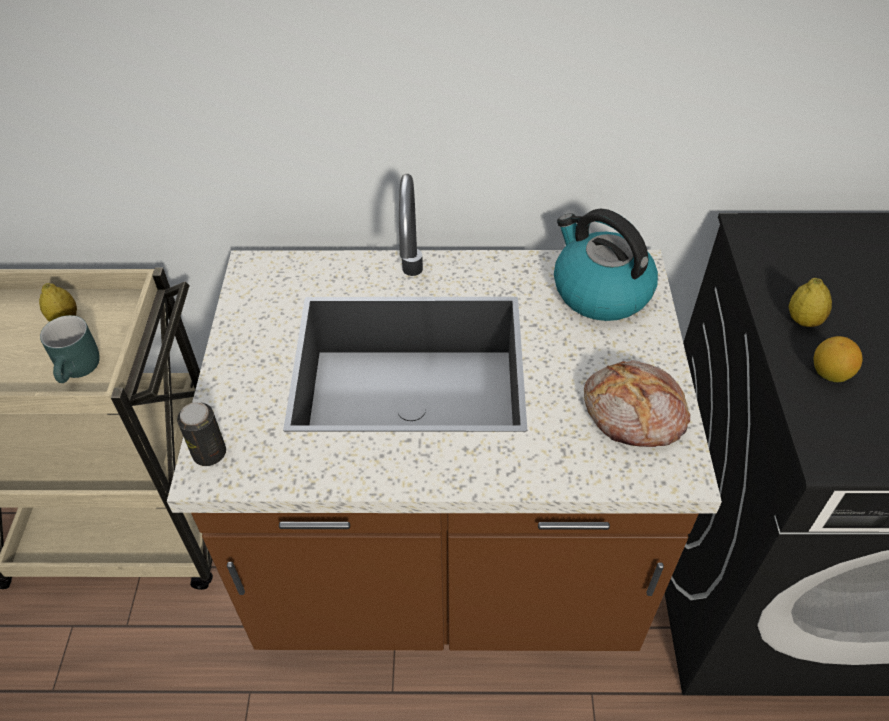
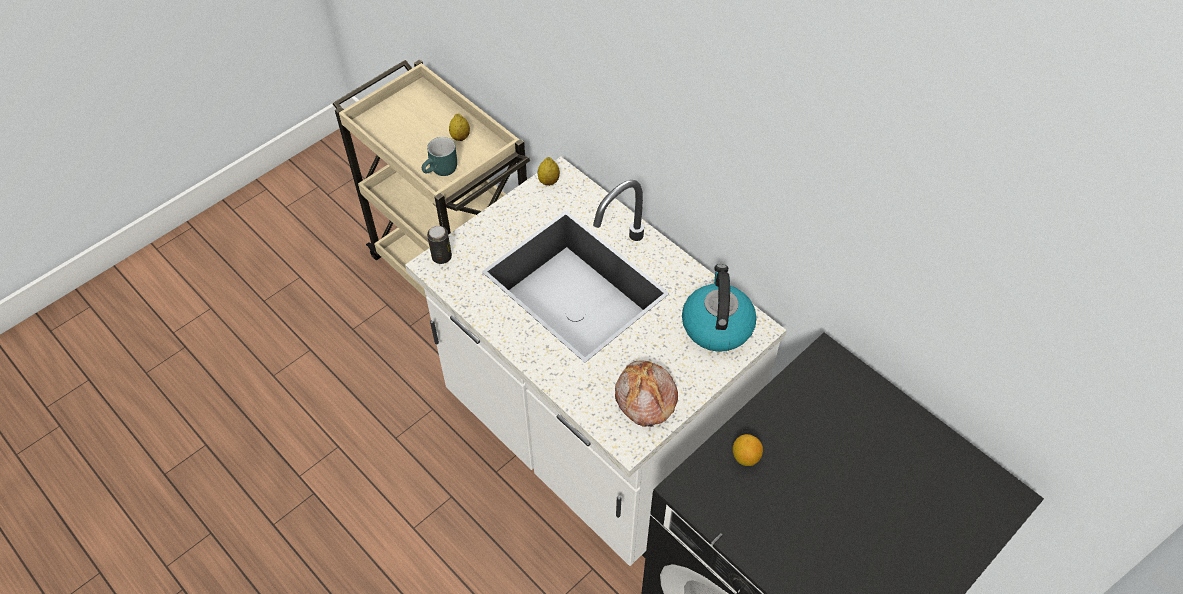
camera: 45 degrees right, 5 degrees up
brown counter [167,174,722,651] -> white counter [405,157,786,566]
lemon [789,278,832,327] -> lemon moved to [538,157,560,186]

